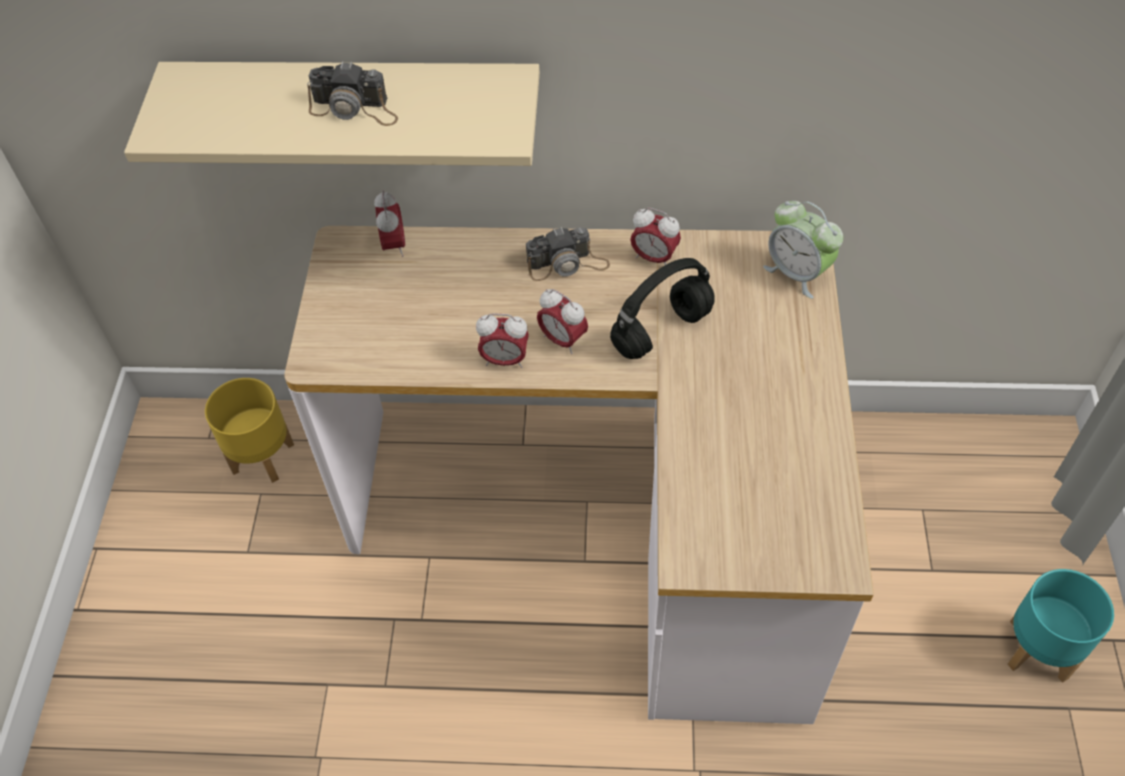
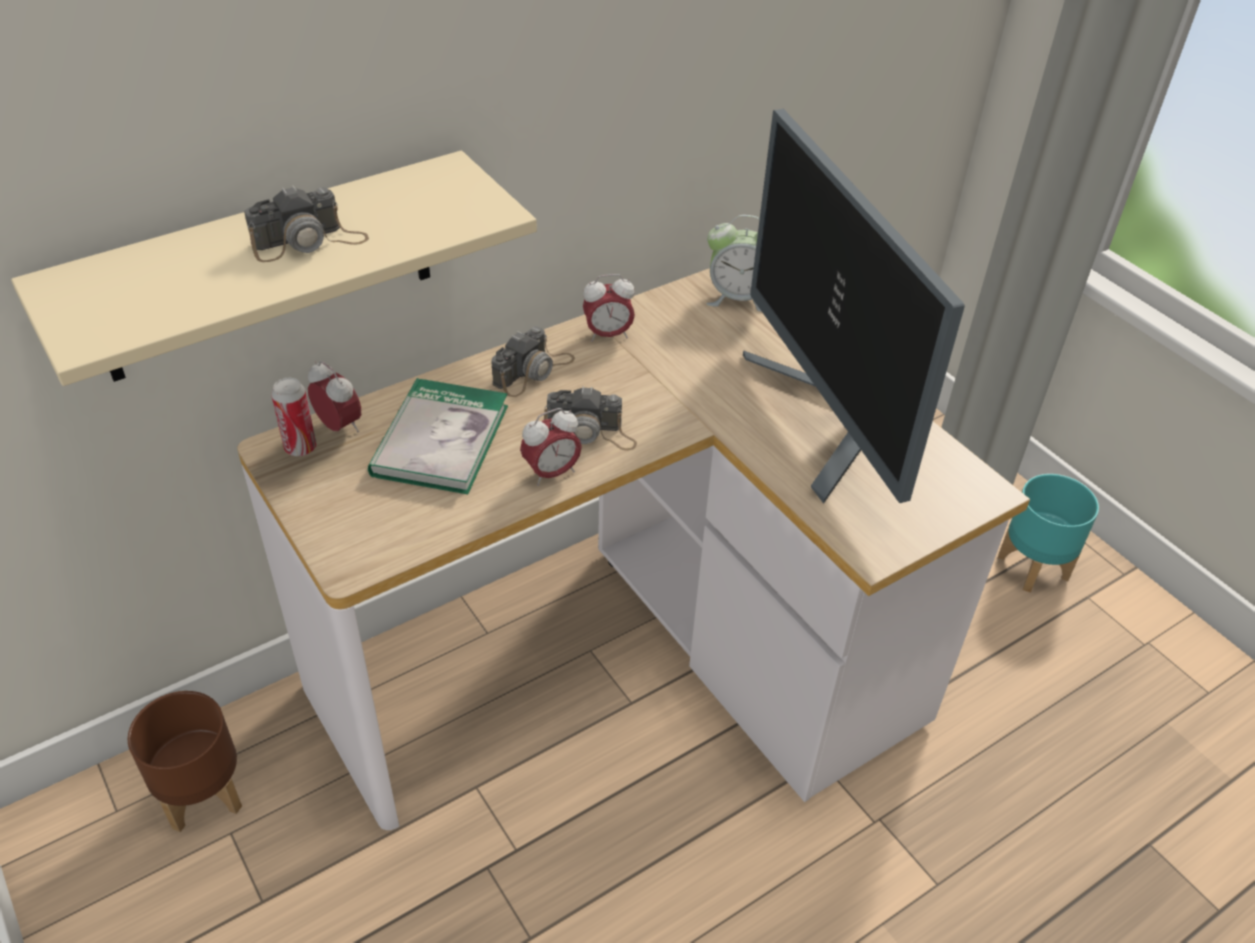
camera: 40 degrees left, 10 degrees down
yellow planter [205,378,294,483] -> brown planter [128,691,242,832]
alarm clock [537,289,588,354] -> camera [544,386,637,451]
black headphones [610,258,715,359] -> none
none -> can [271,378,316,456]
none -> book [368,378,508,494]
none -> monitor [743,109,965,504]

